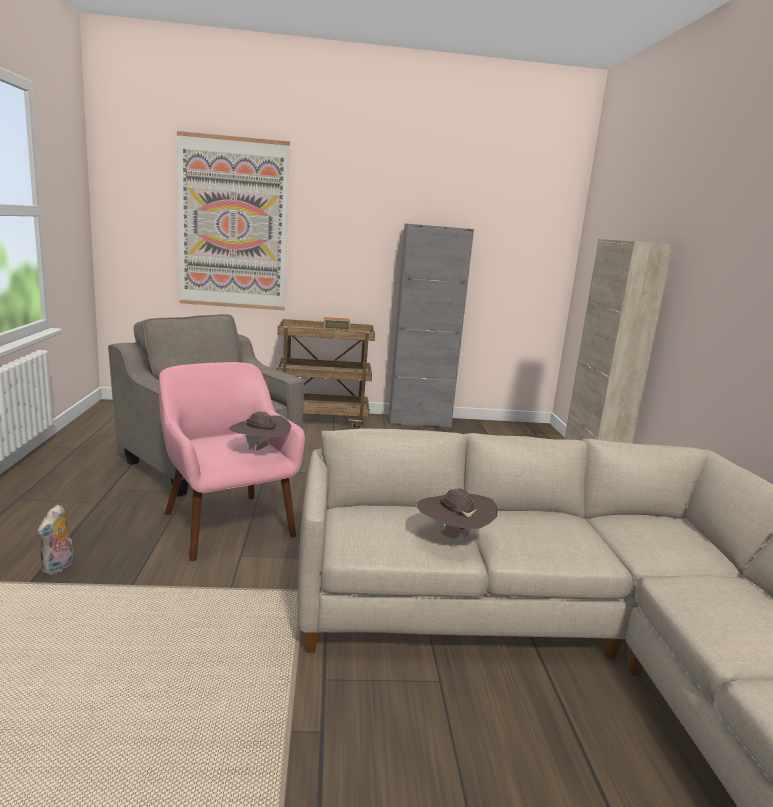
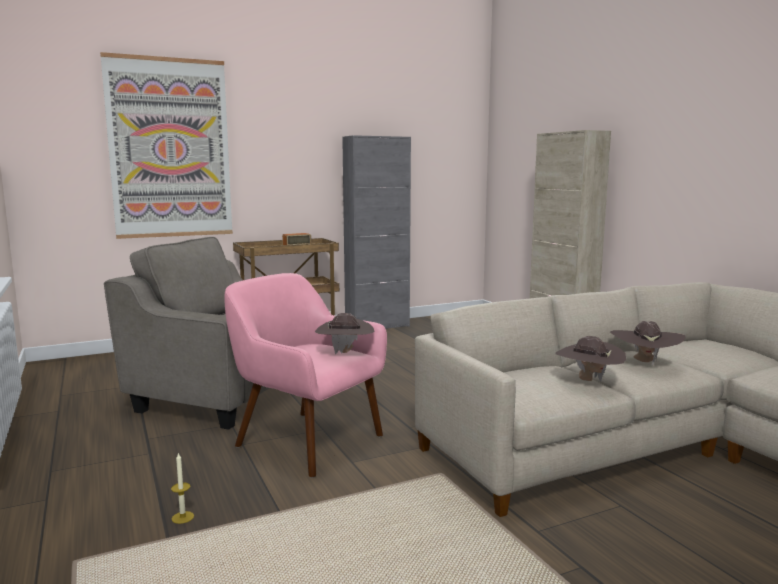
camera: 20 degrees left, 5 degrees down
plush toy [38,504,74,575] -> candle [171,453,194,524]
none -> brown hat [610,321,685,366]

